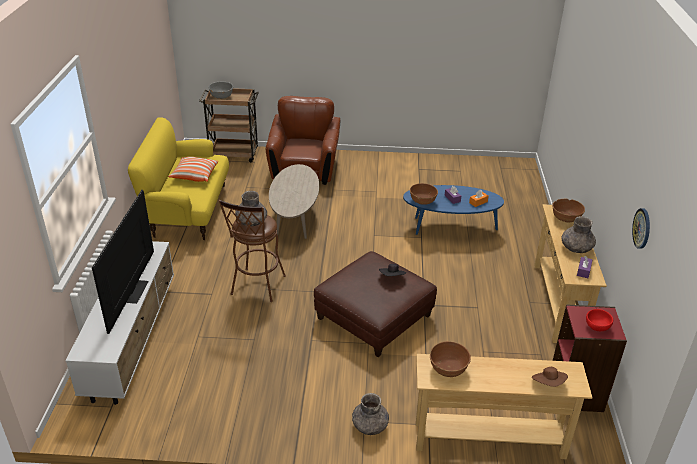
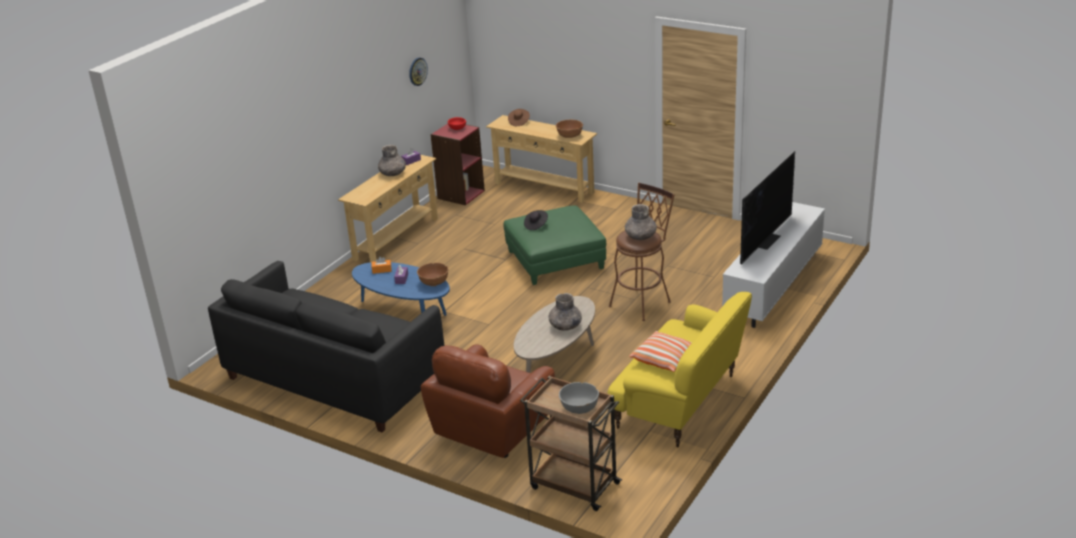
camera: 150 degrees left, 5 degrees down
brown ottoman [314,251,437,357] -> green ottoman [504,205,606,285]
grey vase [352,393,389,435] -> grey vase moved to [548,293,582,331]
brown bowl [552,199,585,223] -> none
none -> black sofa [208,261,444,432]

